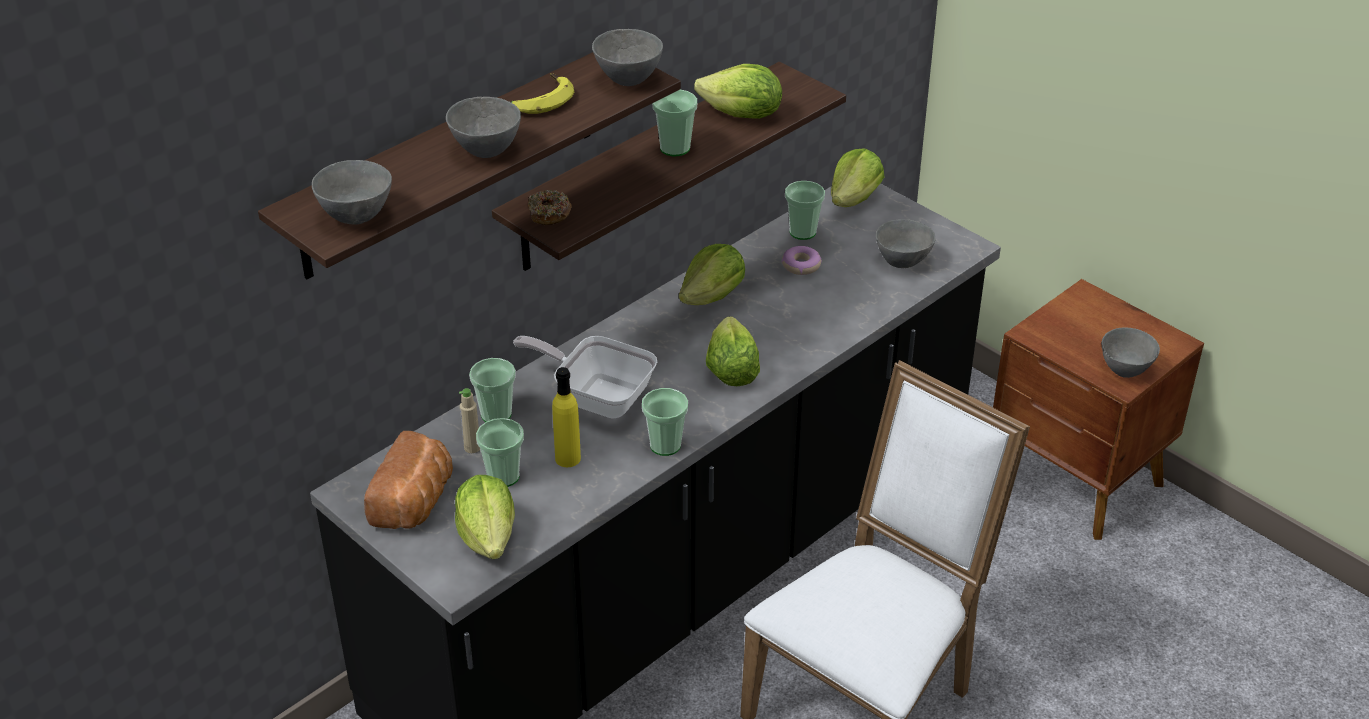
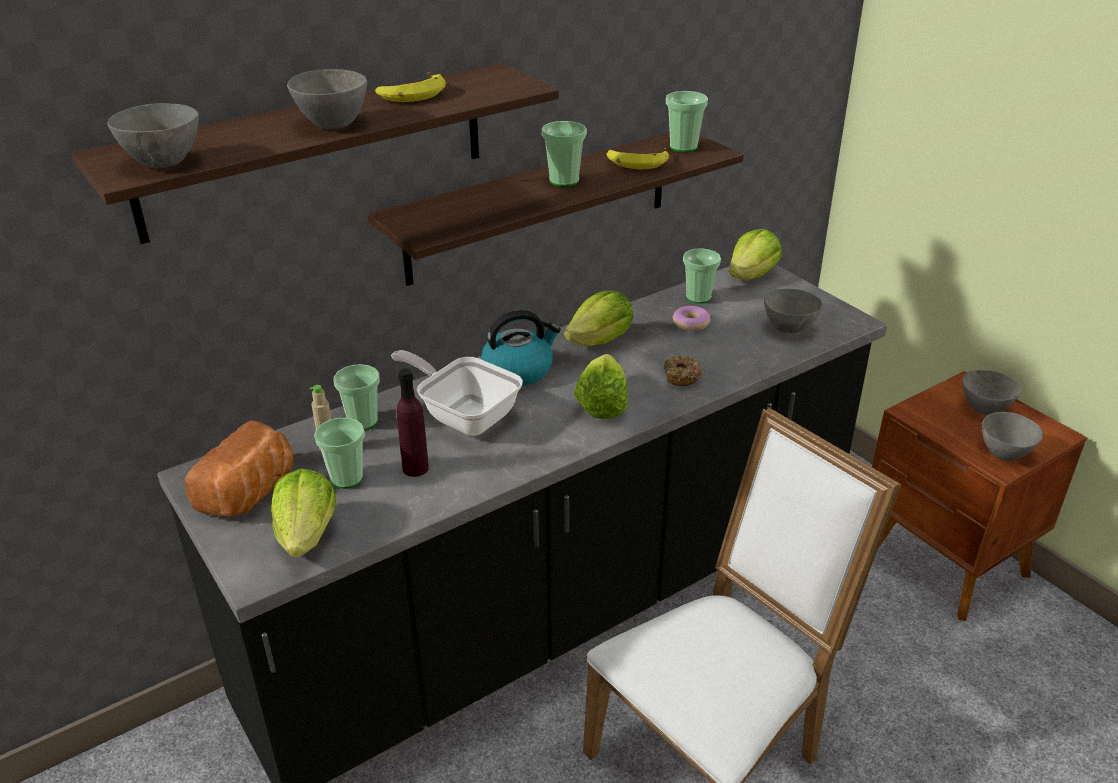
camera: 10 degrees right, 5 degrees down
donut [528,190,572,225] -> donut moved to [664,356,702,386]
yellow bottle [552,367,581,467] -> purple bottle [396,369,429,477]
grey bowl [592,29,663,86] -> grey bowl moved to [962,370,1021,415]
cup [642,388,688,456] -> cup moved to [666,91,708,152]
lettuce [694,64,782,119] -> banana [607,148,669,170]
none -> kettle [481,310,561,386]

